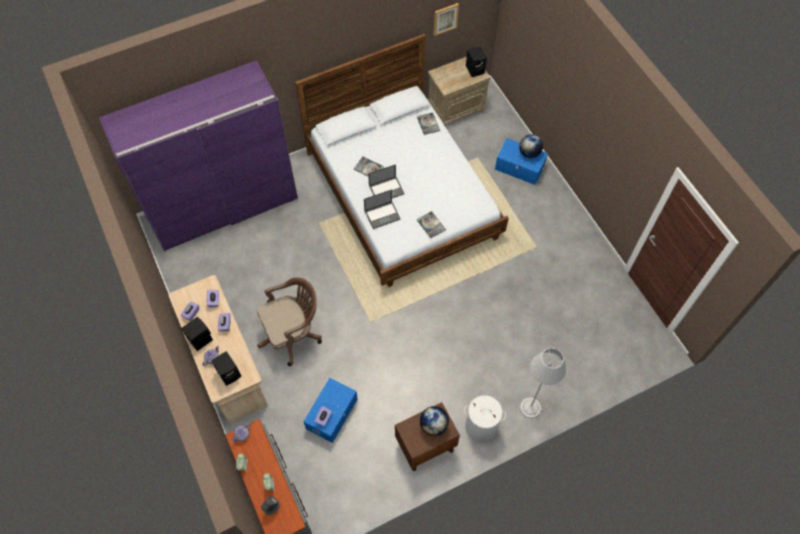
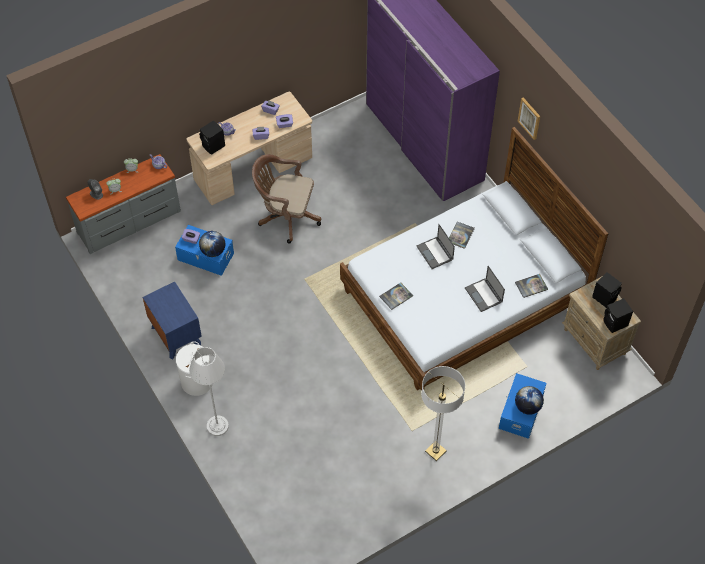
camera: 85 degrees right, 5 degrees down
black speaker [181,317,213,351] -> black speaker moved to [592,272,622,308]
brown office chair [257,277,322,366] -> brown office chair turned 135 degrees clockwise [252,154,321,243]
laptop [364,189,401,229] -> laptop moved to [465,266,505,312]
brown nightstand [395,402,460,471] -> blue nightstand [142,282,202,359]
globe [420,406,449,436] -> globe moved to [199,231,225,257]
picture [434,3,459,36] -> picture moved to [518,98,540,140]
none -> floor lamp [421,366,465,461]

